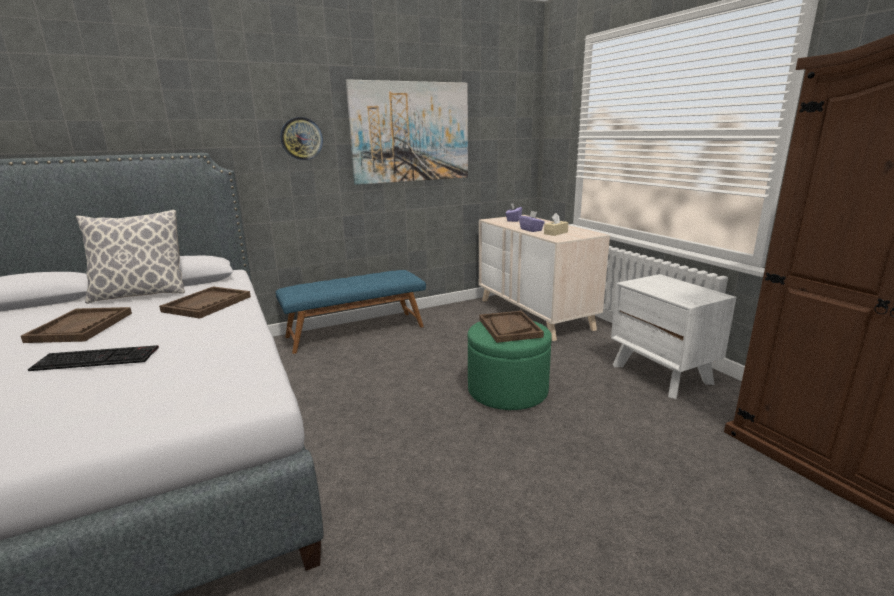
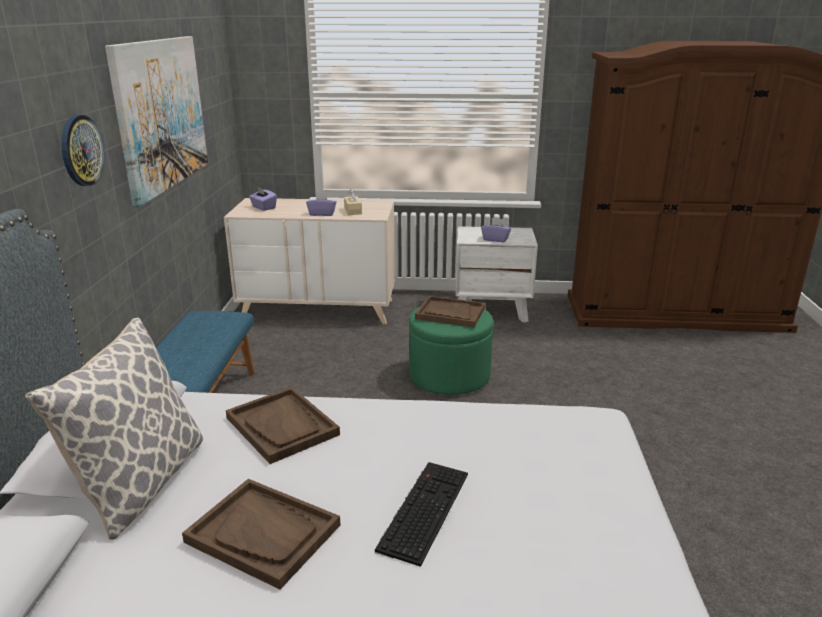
camera: 60 degrees left, 5 degrees up
none -> purple tissue box [481,218,511,242]

